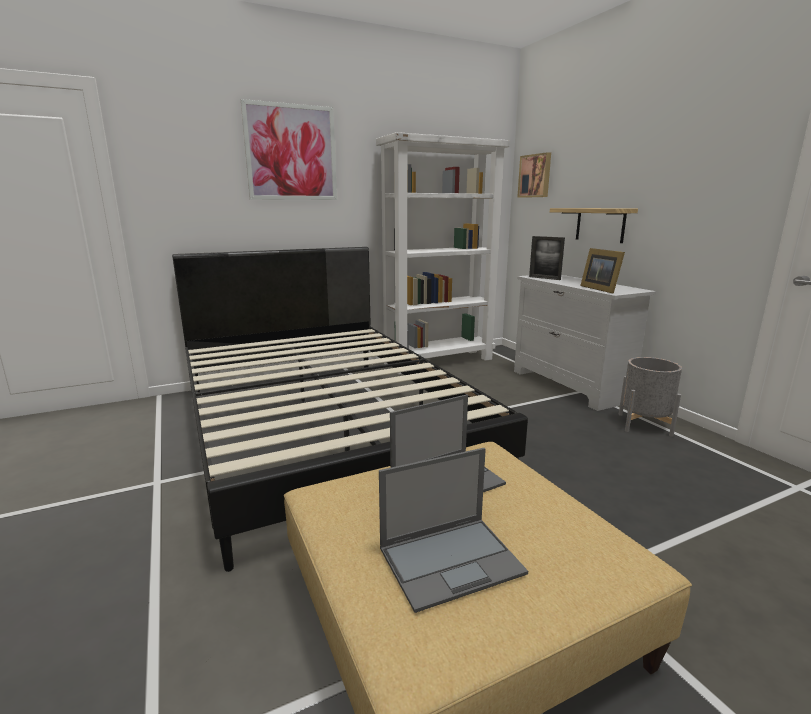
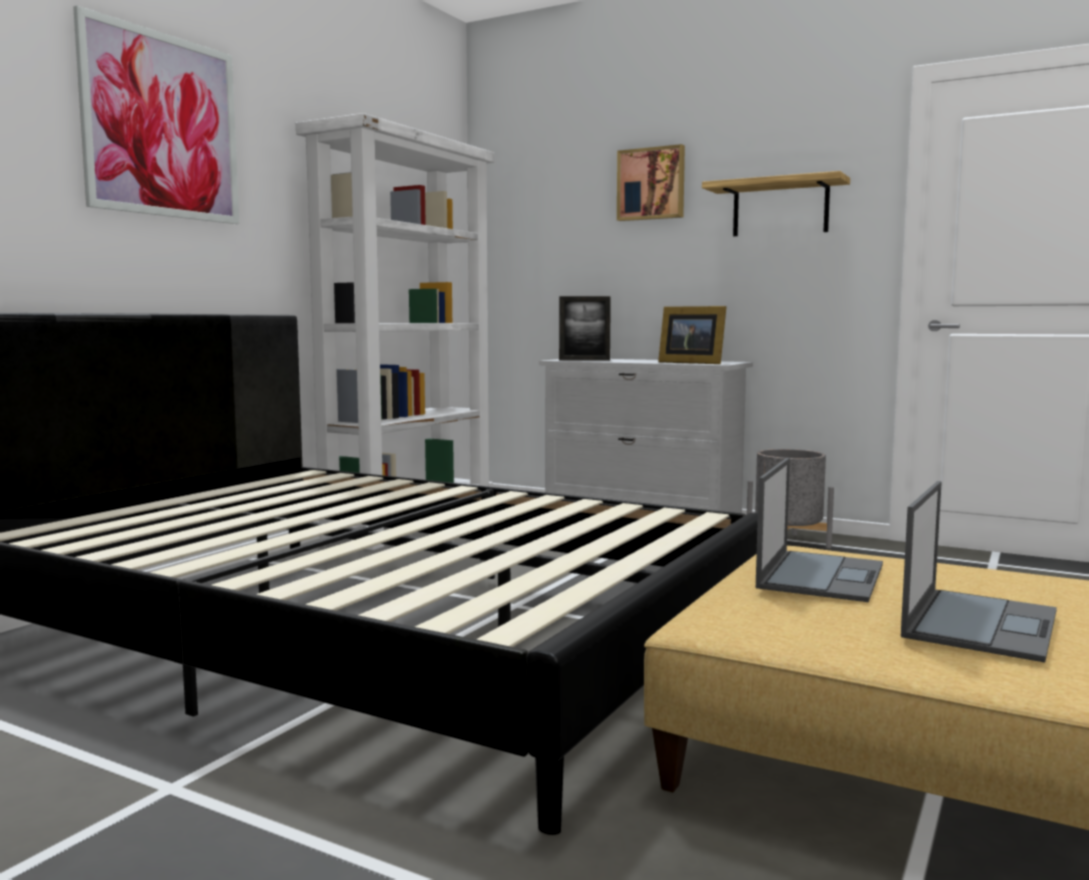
camera: 35 degrees left, 10 degrees down
picture [517,152,551,198] -> picture moved to [617,144,685,221]
shelf [550,208,638,243] -> shelf moved to [702,171,850,236]

